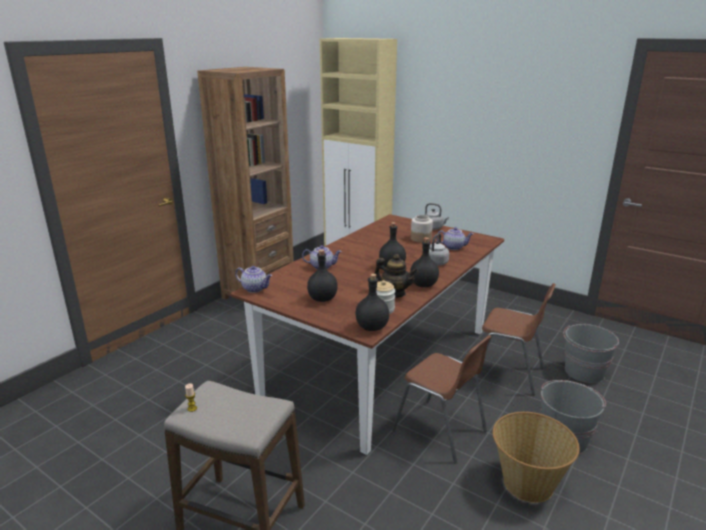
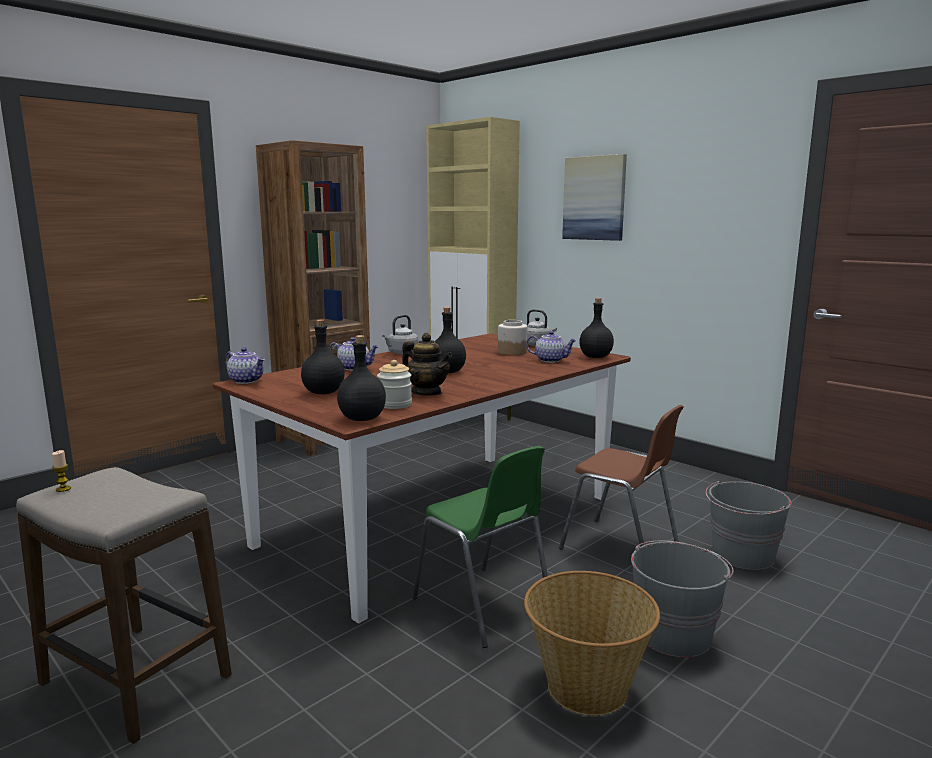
camera: 10 degrees right, 10 degrees down
brown chair [392,335,492,464] -> green chair [412,446,548,648]
black bottle [410,237,439,287] -> black bottle moved to [579,298,614,358]
grey kettle [429,233,449,266] -> grey kettle moved to [382,315,418,355]
none -> picture [562,154,627,241]

